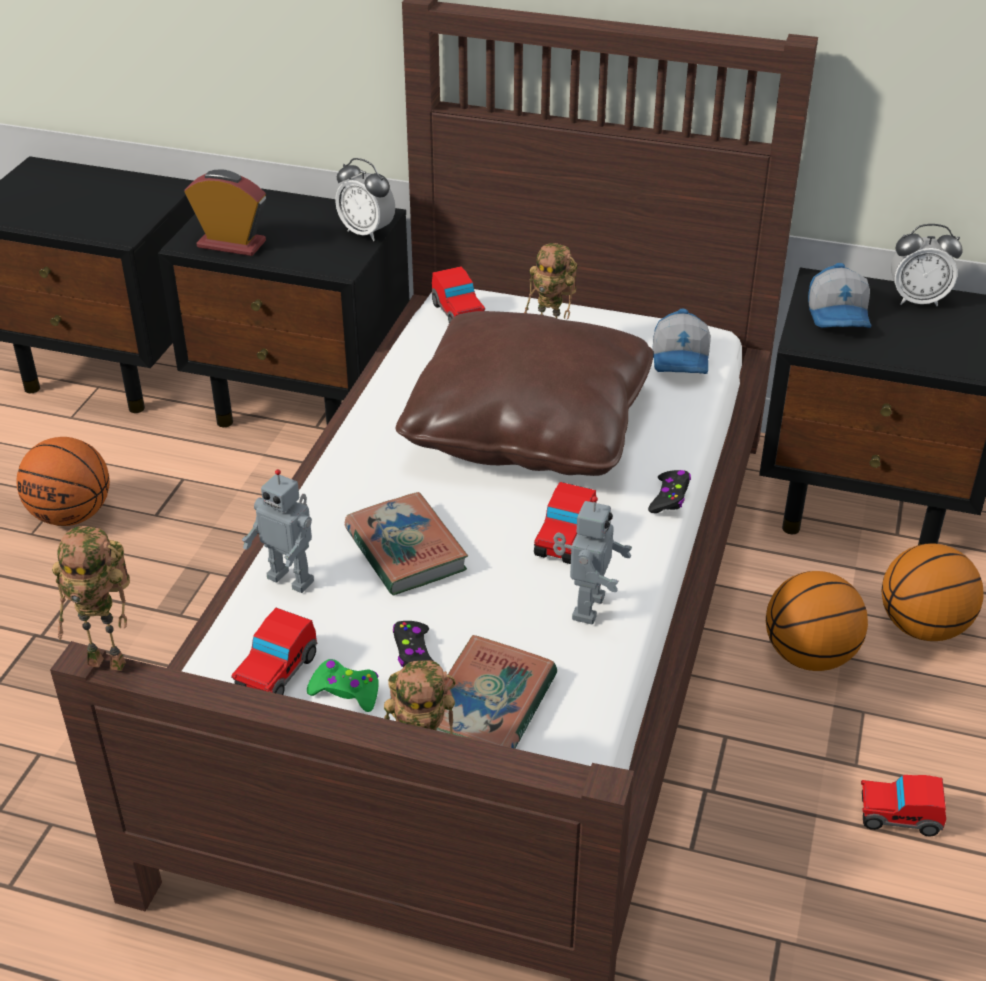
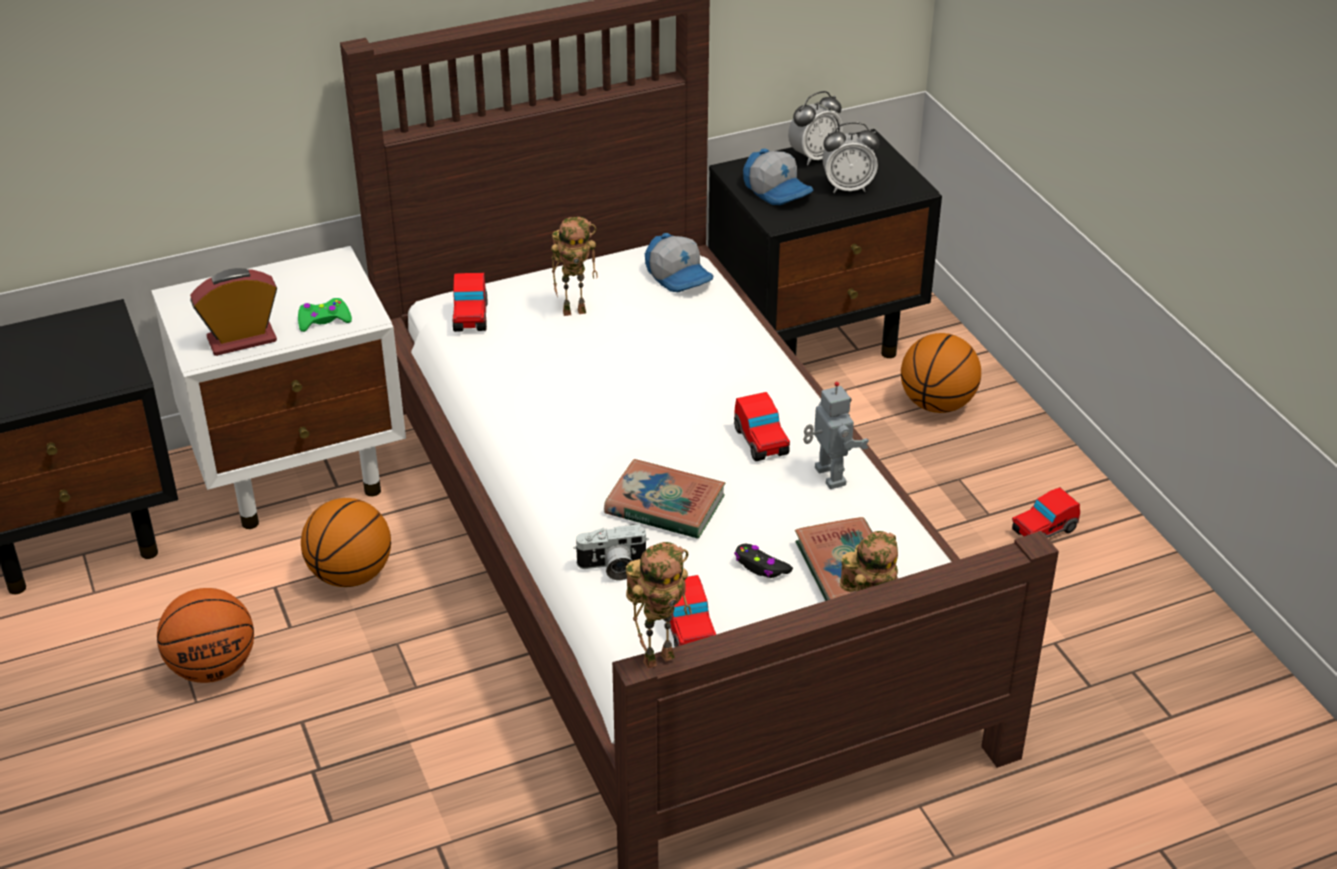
camera: 40 degrees left, 0 degrees up
black nightstand [158,188,409,427] -> white nightstand [151,246,406,529]
toy robot [242,469,314,593] -> camera [574,524,649,580]
green game controller [307,659,379,712] -> green game controller moved to [298,298,352,332]
alarm clock [335,158,395,241] -> alarm clock moved to [822,122,879,193]
brown pillow [396,311,653,476] -> none
toy car [432,266,485,323] -> toy car turned 60 degrees clockwise [453,273,487,332]
black game controller [648,470,691,513] -> none
basketball [766,571,868,671] -> basketball moved to [301,498,391,587]

